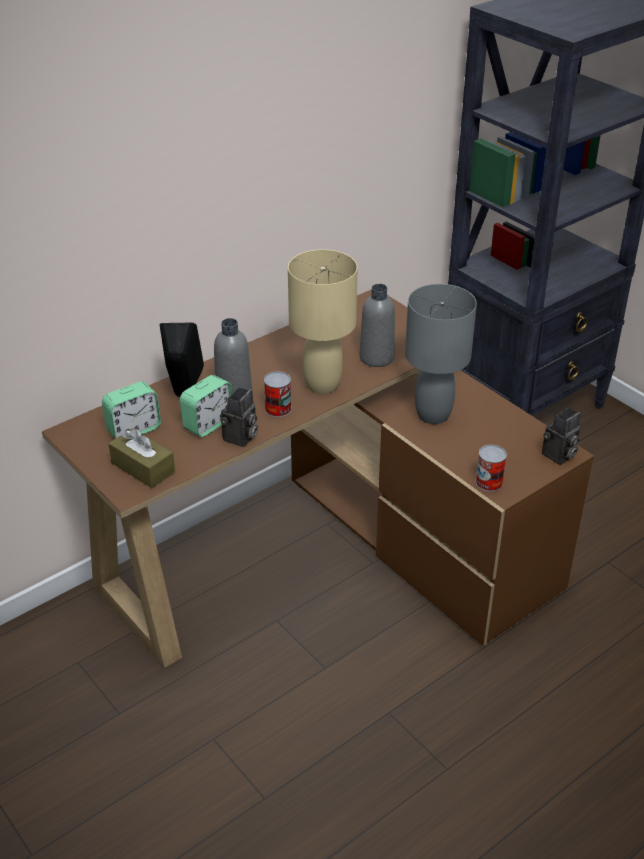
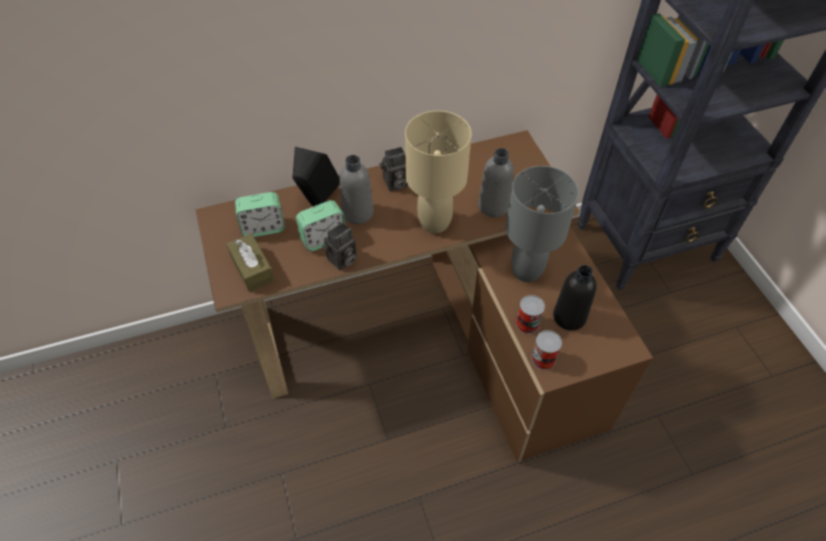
camera: 20 degrees right, 15 degrees up
can [264,371,291,417] -> can moved to [516,295,545,334]
camera [542,407,581,465] -> camera moved to [379,147,408,191]
none -> black bottle [553,265,597,331]

